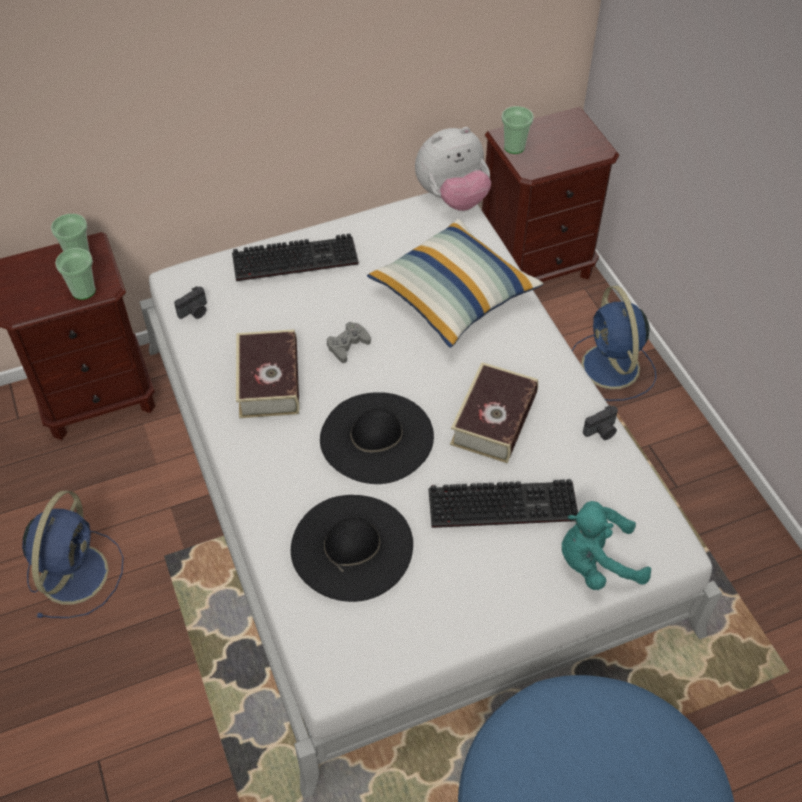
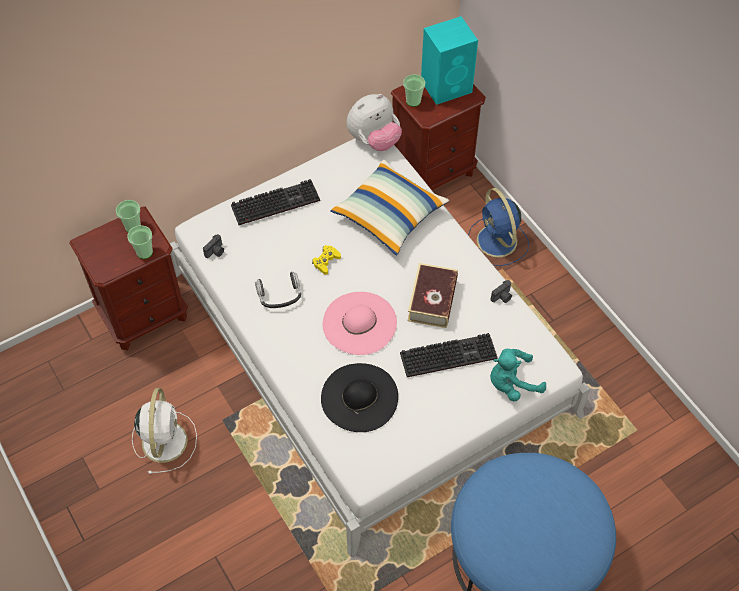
camera: 10 degrees left, 5 degrees up
blue fan [22,491,123,618] -> white fan [132,388,197,474]
book [236,329,299,418] -> headphones [255,272,301,308]
black hat [320,392,434,484] -> pink hat [323,292,397,355]
grey game controller [327,322,371,363] -> yellow game controller [312,245,341,275]
none -> turquoise speaker [421,16,478,105]

